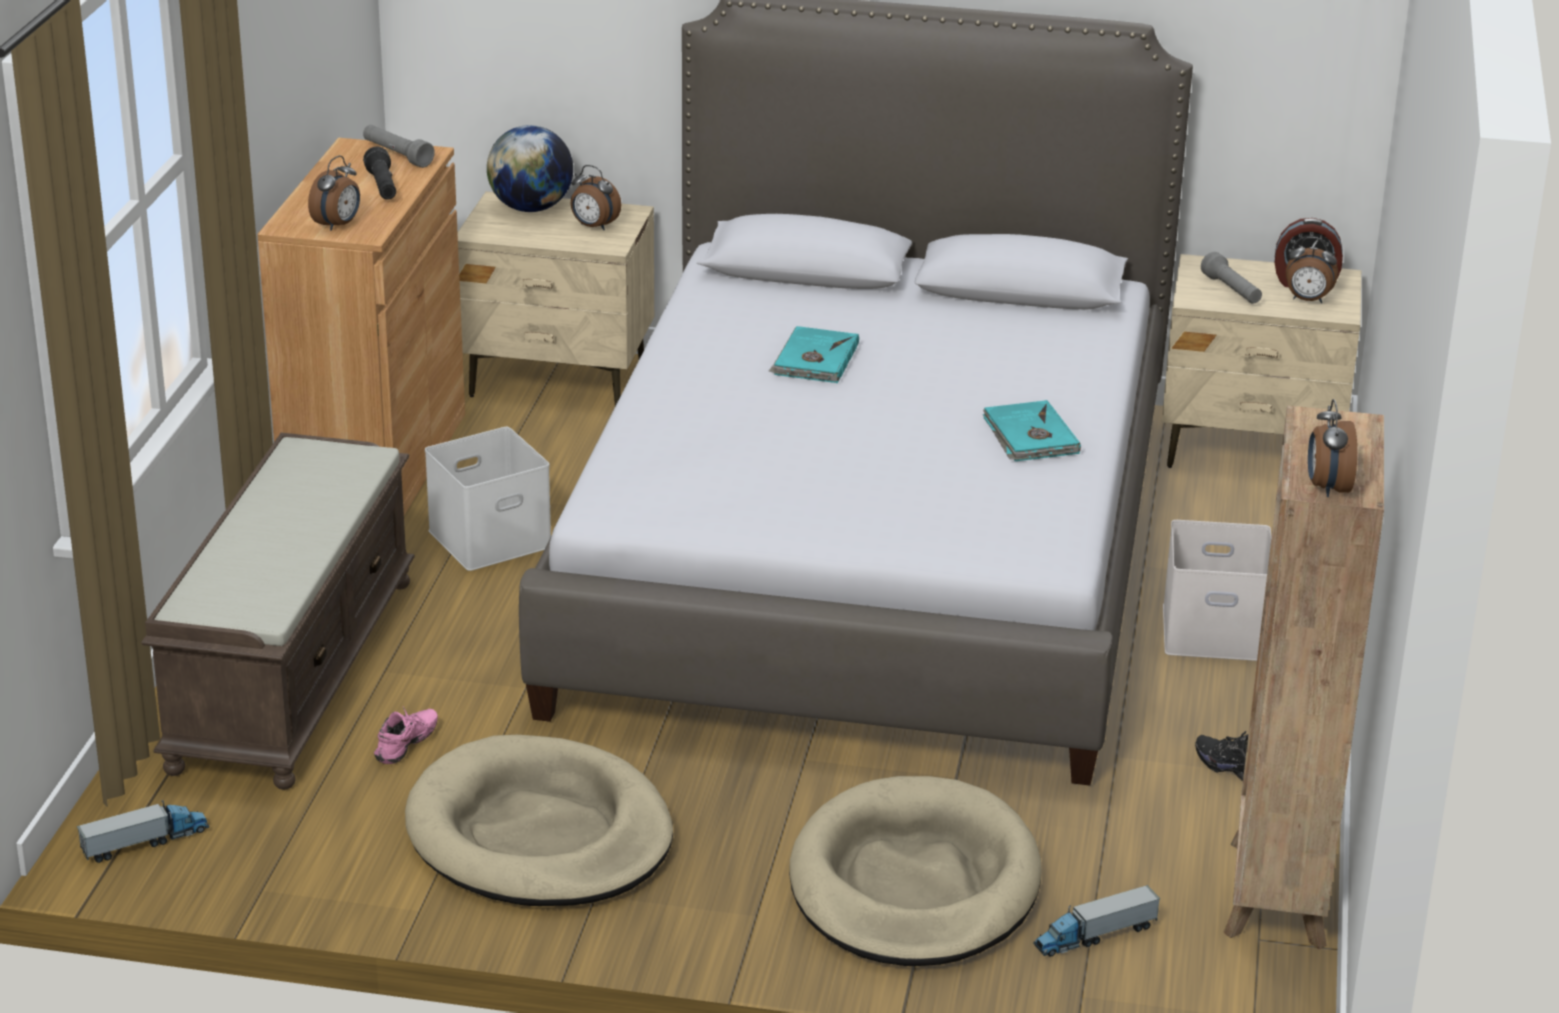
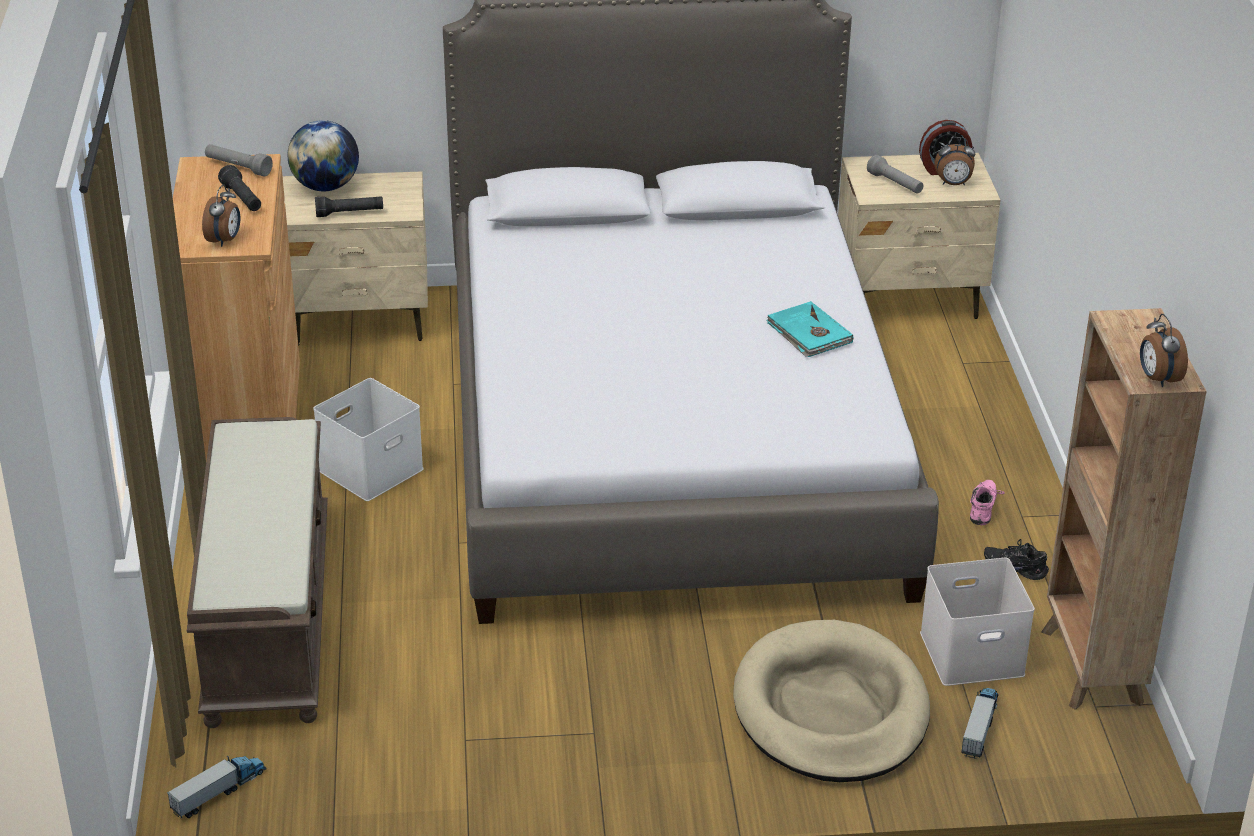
camera: 15 degrees left, 5 degrees up
pink shoe [374,707,438,764] -> pink shoe moved to [970,480,1005,525]
beige dog bed [405,735,673,906] -> none
alarm clock [571,165,621,230] -> none
turquoise book [769,326,859,383] -> none
toy truck [1033,885,1160,957] -> toy truck turned 150 degrees clockwise [961,688,998,759]
white storage box [1163,520,1272,661] -> white storage box moved to [920,558,1035,686]
none -> black flashlight [315,196,383,217]

